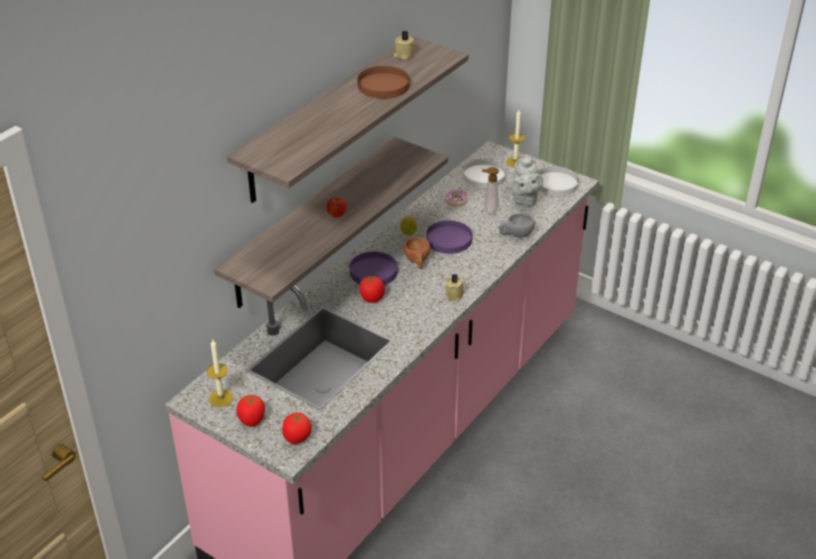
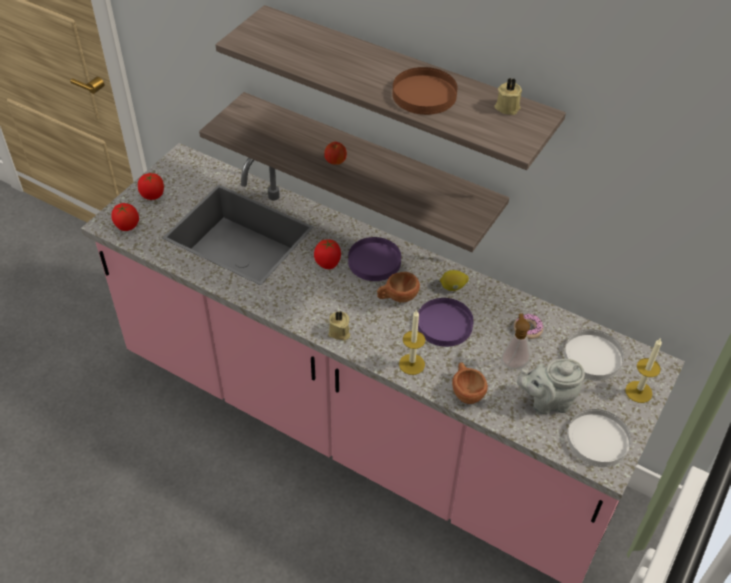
camera: 85 degrees right, 10 degrees up
candle [207,340,233,407] -> candle moved to [399,310,425,375]
grey cup [499,213,535,237] -> brown cup [452,362,488,404]

